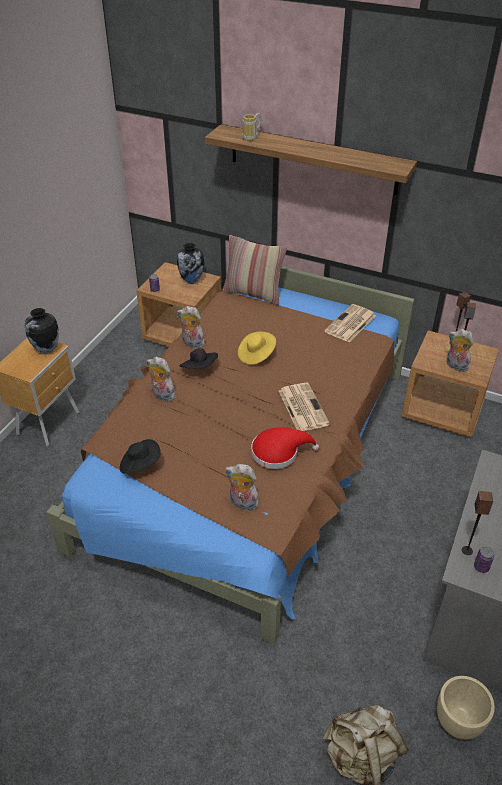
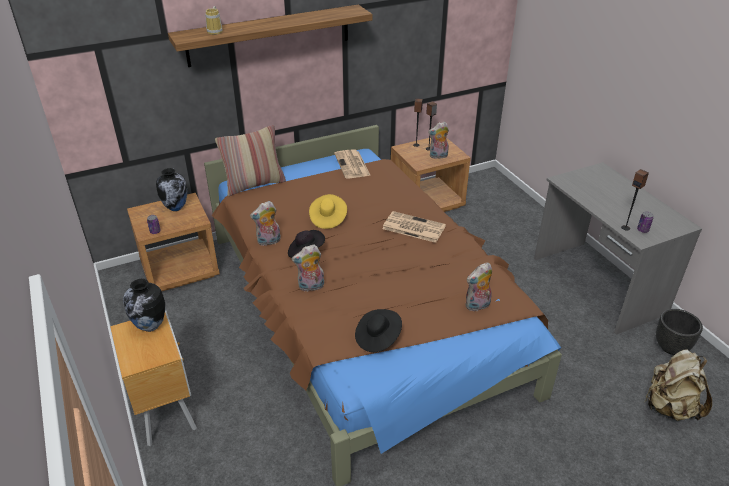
camera: 50 degrees left, 5 degrees down
red hat [251,428,319,469] -> none
beige planter [437,676,495,740] -> black planter [656,309,703,355]

